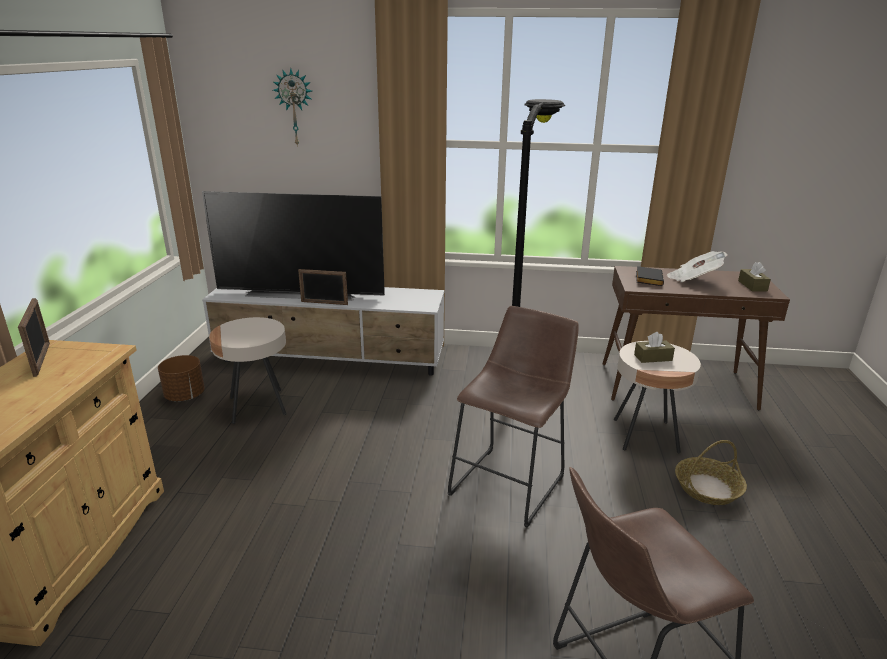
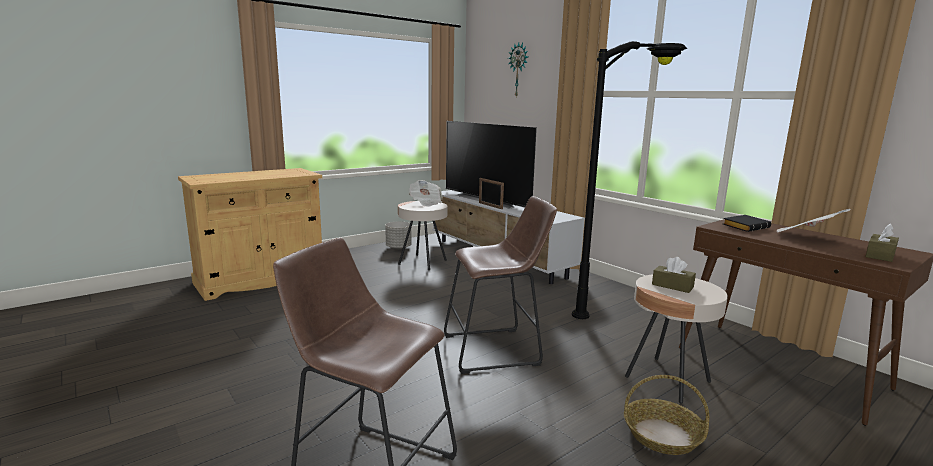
camera: 45 degrees right, 10 degrees down
picture frame [18,298,50,377] -> none
brown planter [158,355,205,401] -> grey planter [385,222,411,250]
none -> newspaper [409,180,442,207]

